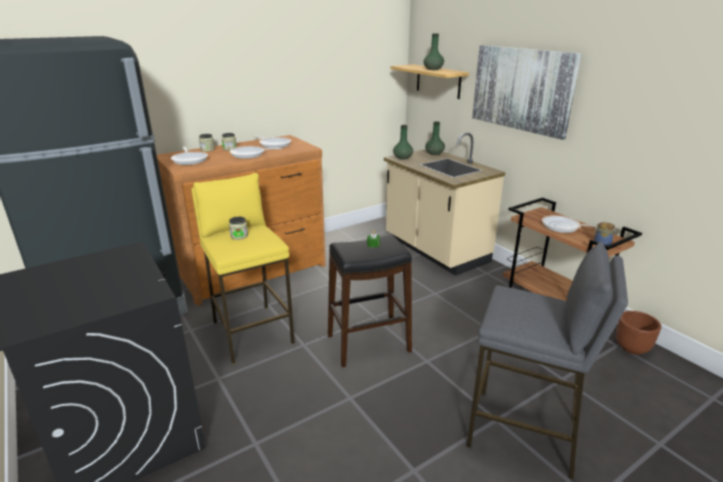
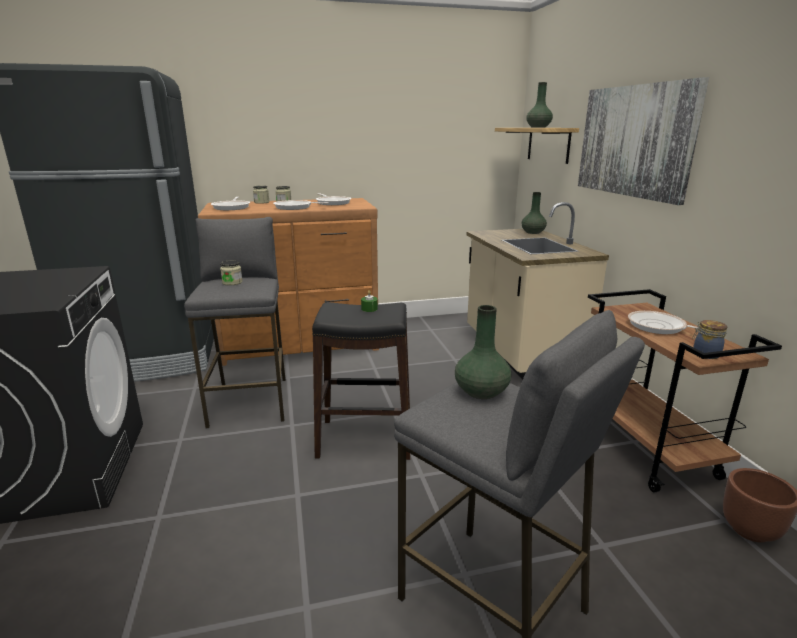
camera: 20 degrees right, 5 degrees down
yellow stool [191,173,295,364] -> grey stool [184,217,286,428]
green vase [393,125,413,159] -> green vase moved to [455,305,511,399]

